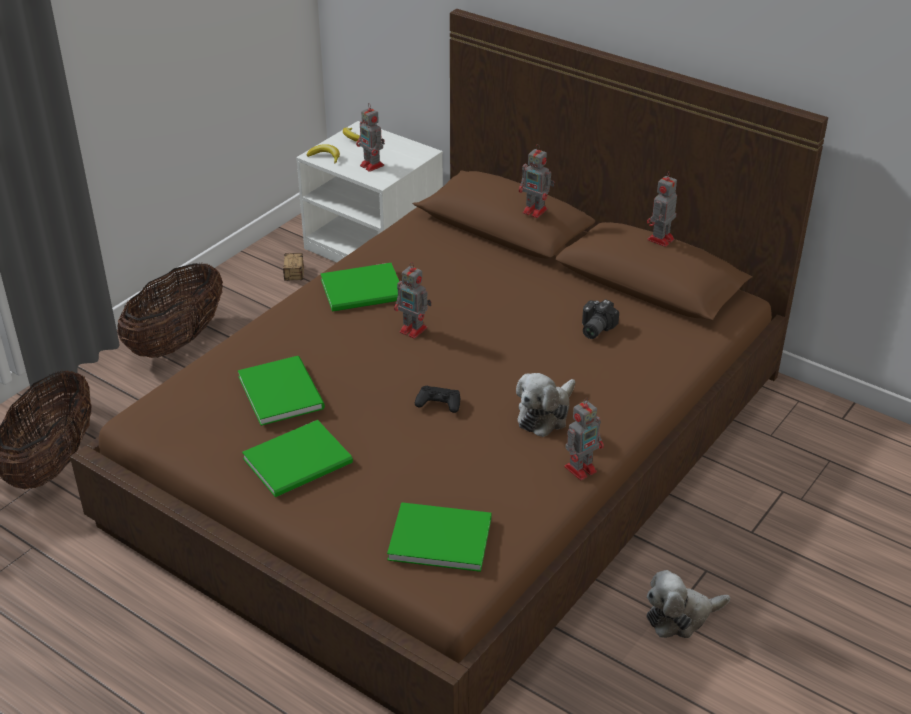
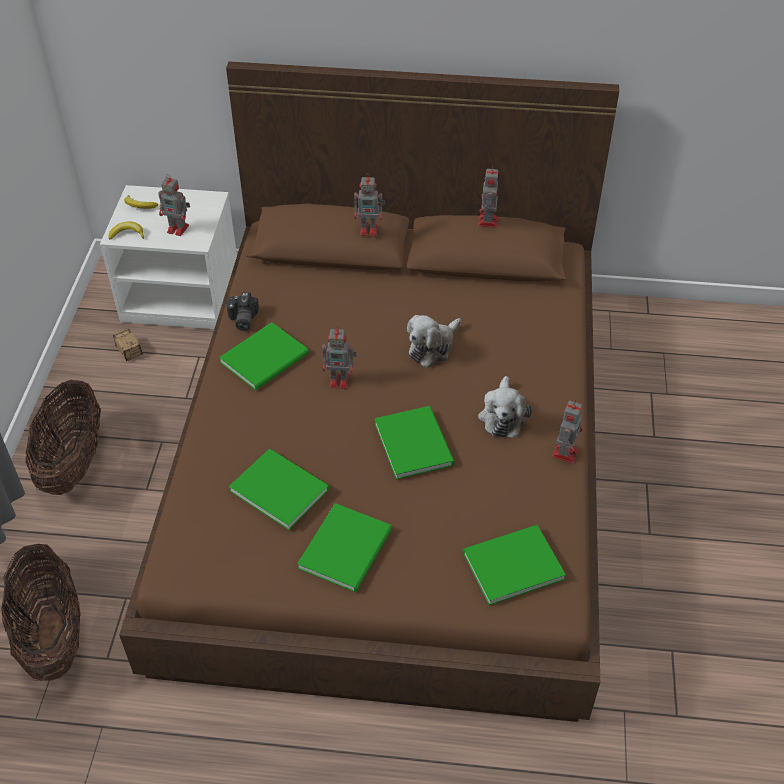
camera: 30 degrees left, 10 degrees up
black game controller [415,386,460,413] -> green book [375,406,454,479]
camera [582,299,619,339] -> camera moved to [226,292,259,331]
plush toy [647,570,730,638] -> plush toy moved to [407,315,461,368]

